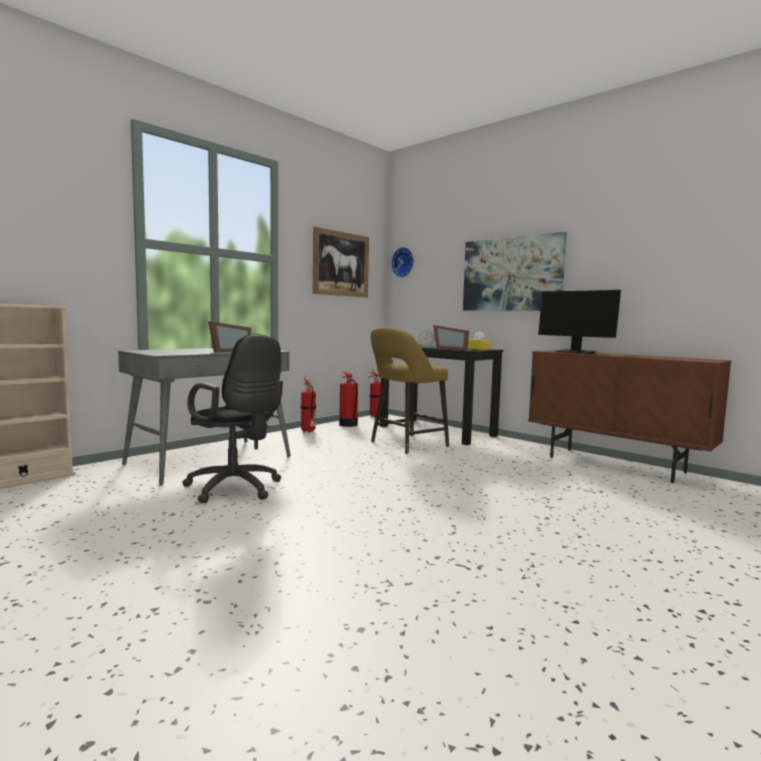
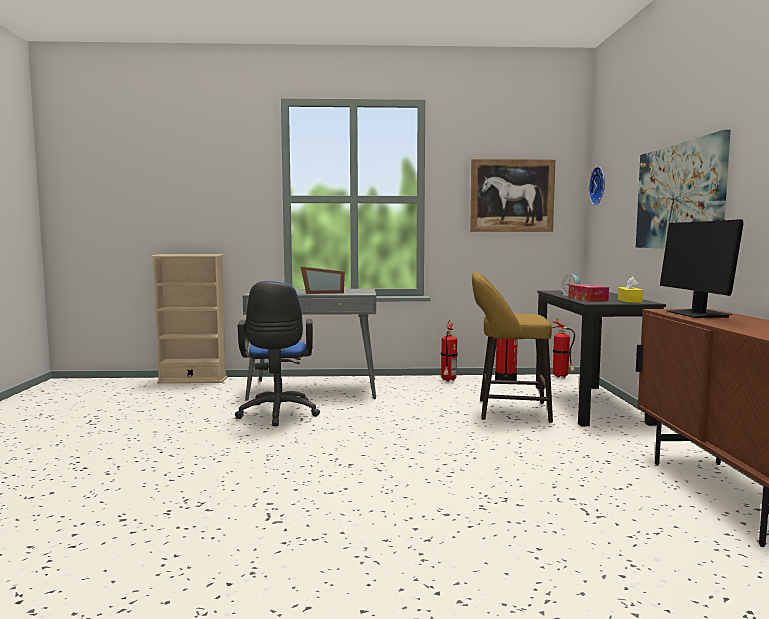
camera: 45 degrees right, 0 degrees up
black office chair [182,334,283,503] -> blue office chair [235,281,320,426]
picture frame [433,325,469,350] -> tissue box [568,284,609,302]

